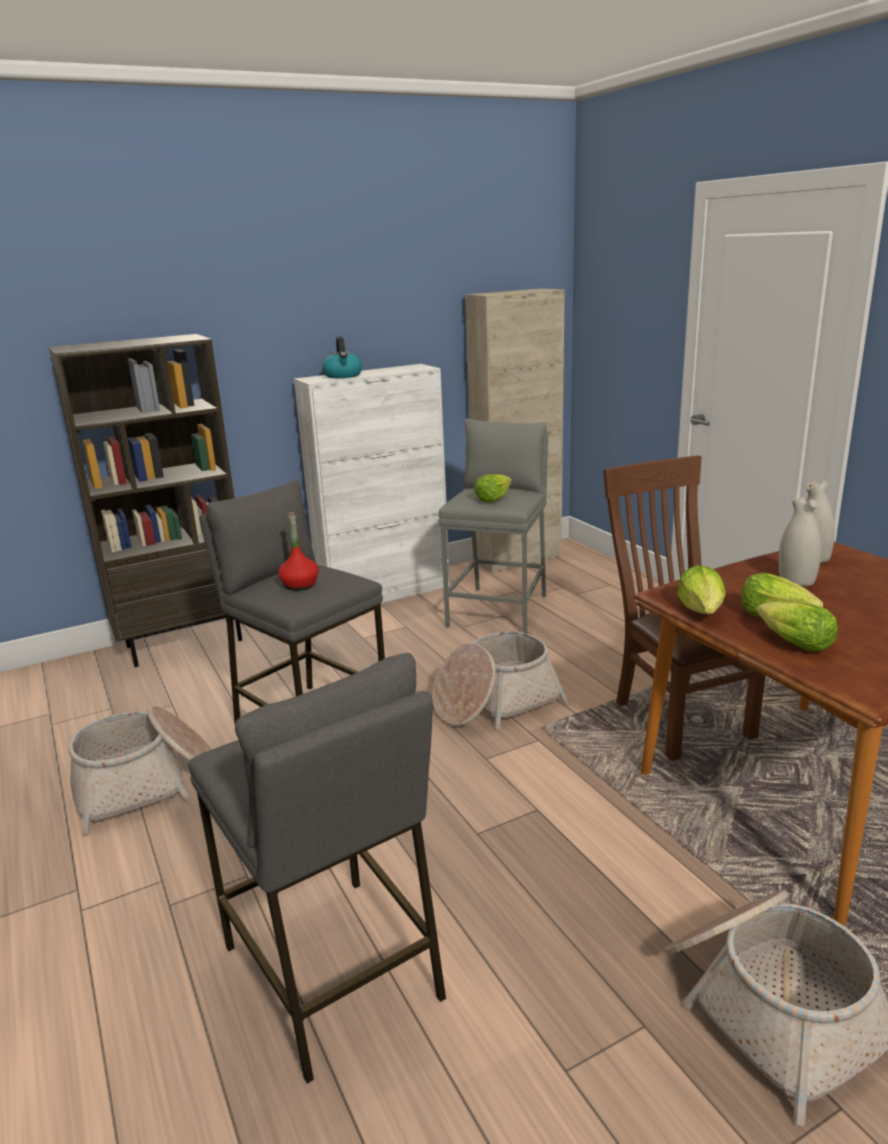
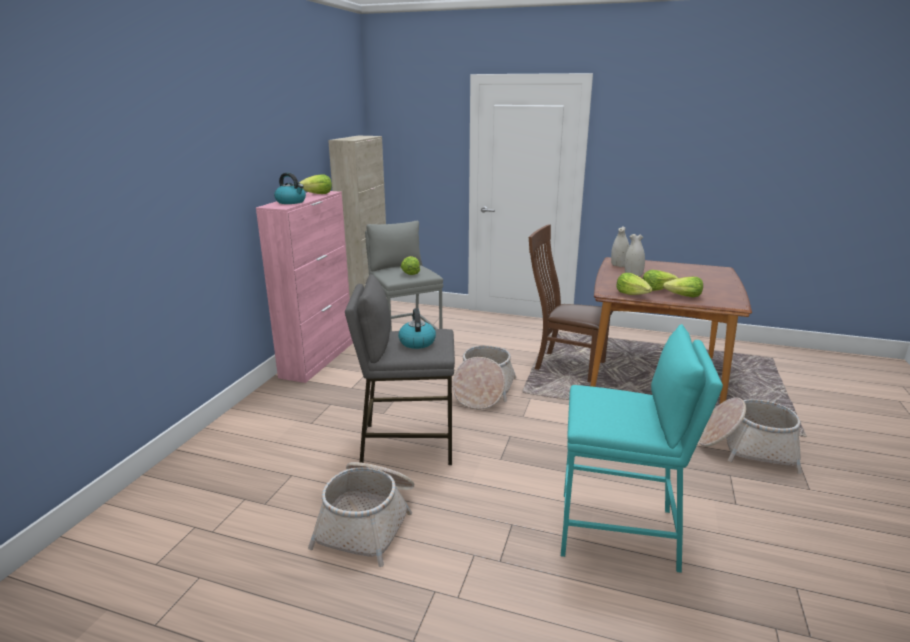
camera: 45 degrees left, 0 degrees up
brown bookcase [49,334,242,667] -> none
grey stool [188,653,446,1084] -> turquoise stool [561,324,723,573]
red bottle [278,512,319,591] -> kettle [398,308,436,349]
white cabinet [294,364,450,603] -> pink cabinet [256,191,353,383]
none -> lettuce [299,174,332,194]

